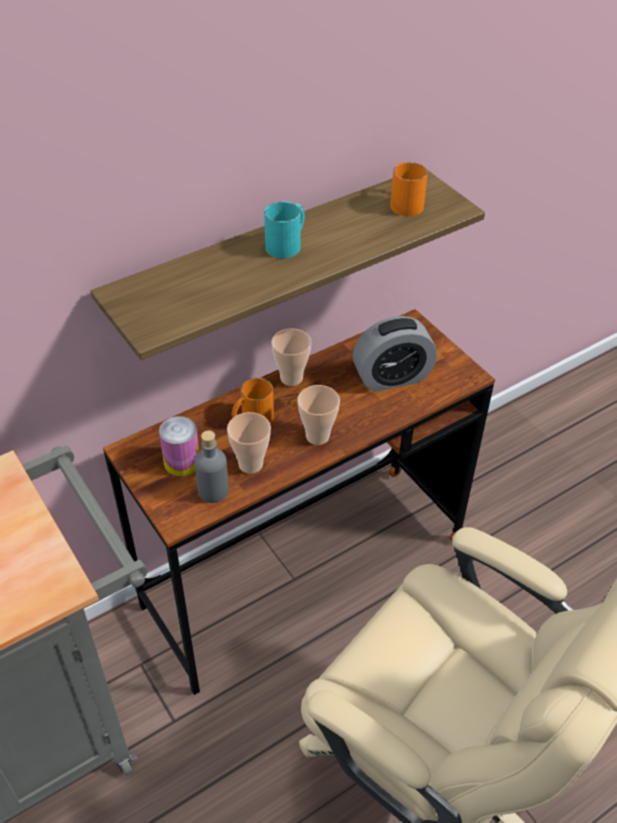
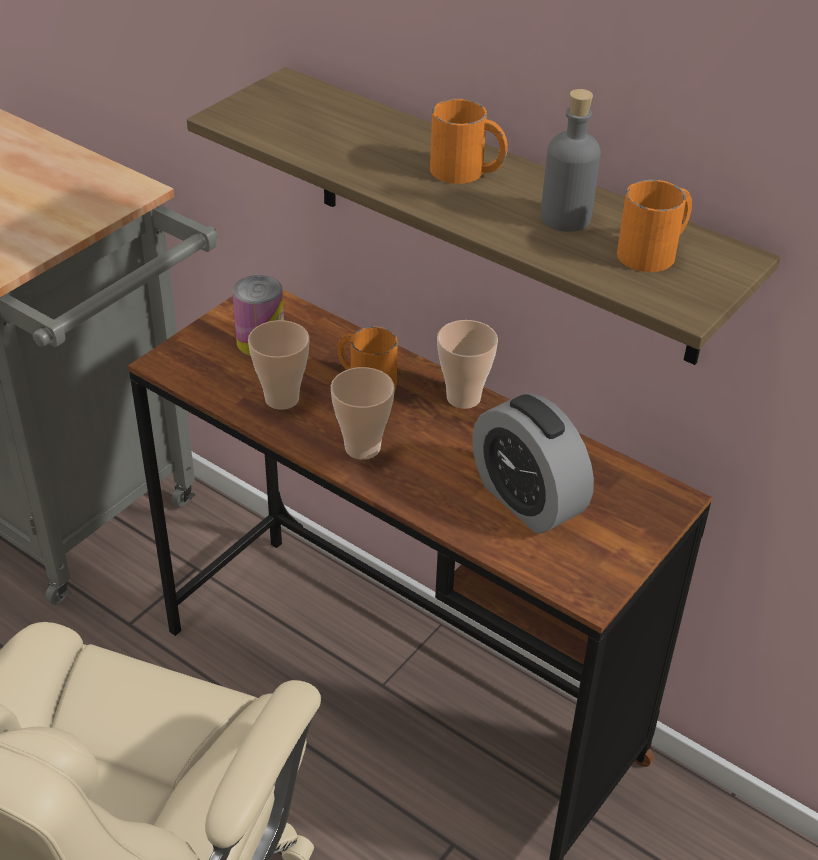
camera: 70 degrees right, 5 degrees down
grey bottle [194,431,229,503] -> grey bottle moved to [541,89,601,232]
turquoise mug [264,201,305,258] -> orange mug [430,99,508,184]

